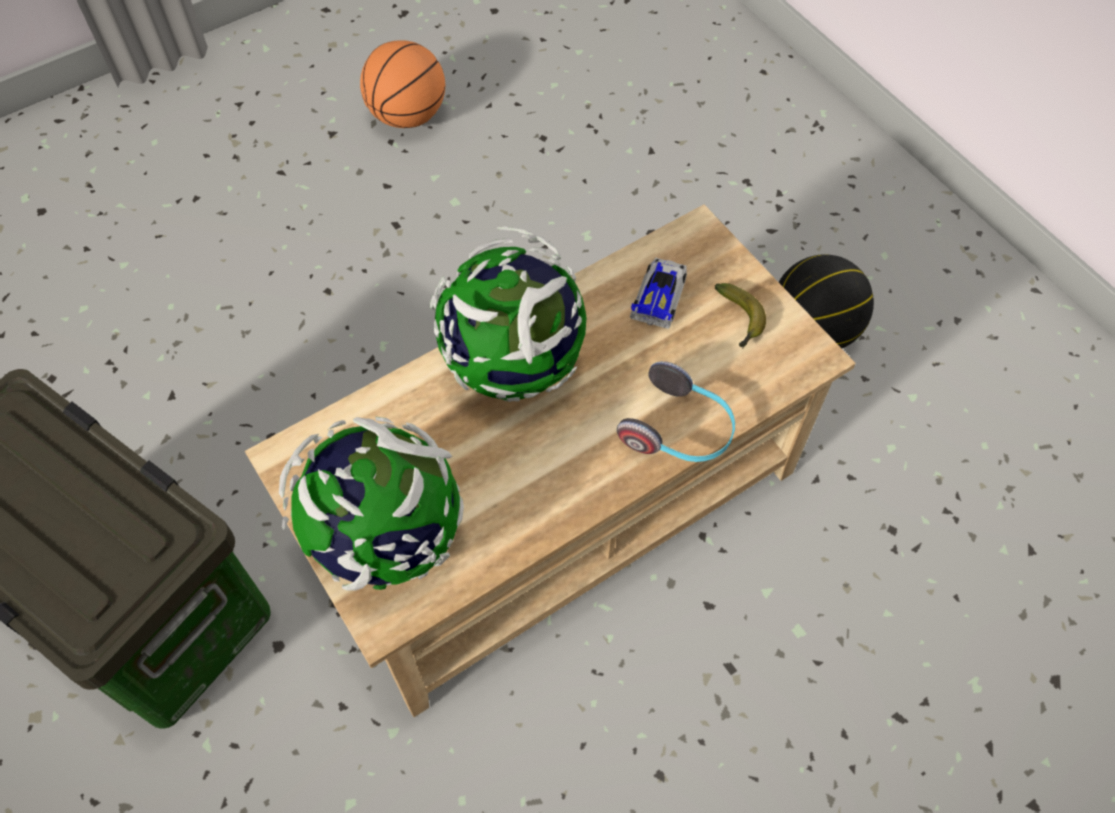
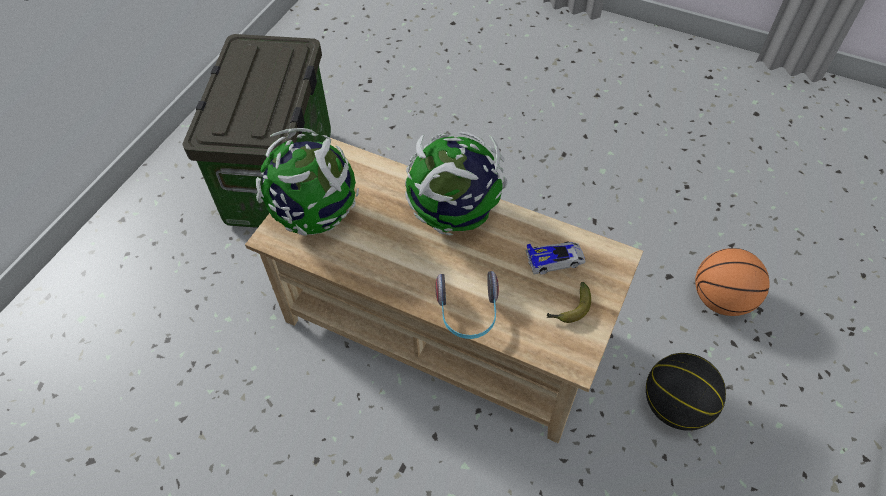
camera: 60 degrees right, 5 degrees down
basketball [360,40,445,128] -> basketball moved to [695,248,770,316]

